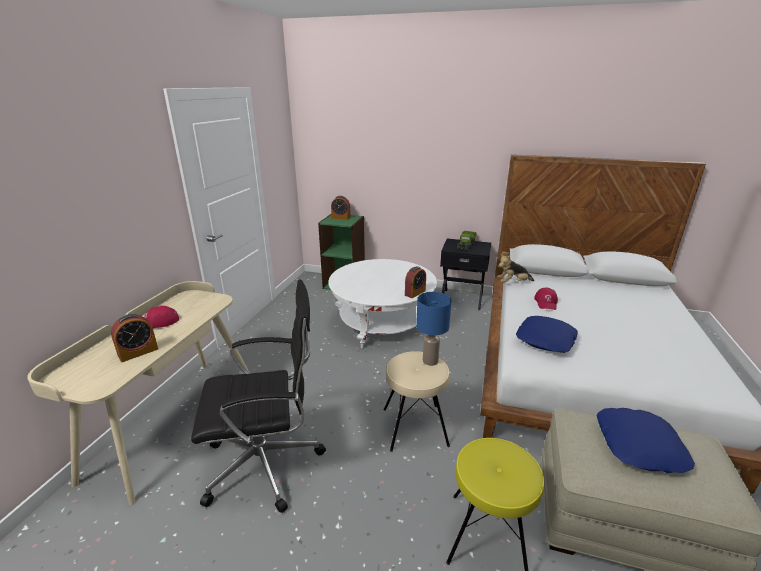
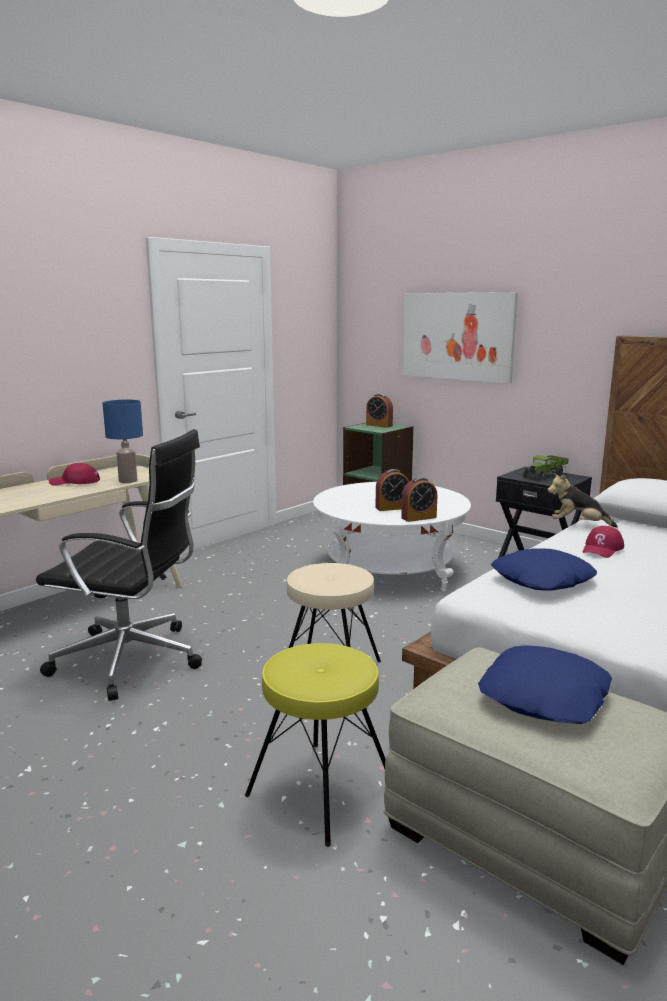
camera: 25 degrees right, 10 degrees down
alarm clock [111,314,158,362] -> alarm clock moved to [375,469,409,511]
blue table lamp [416,292,451,366] -> blue table lamp moved to [103,400,143,483]
none -> picture [402,292,518,384]

